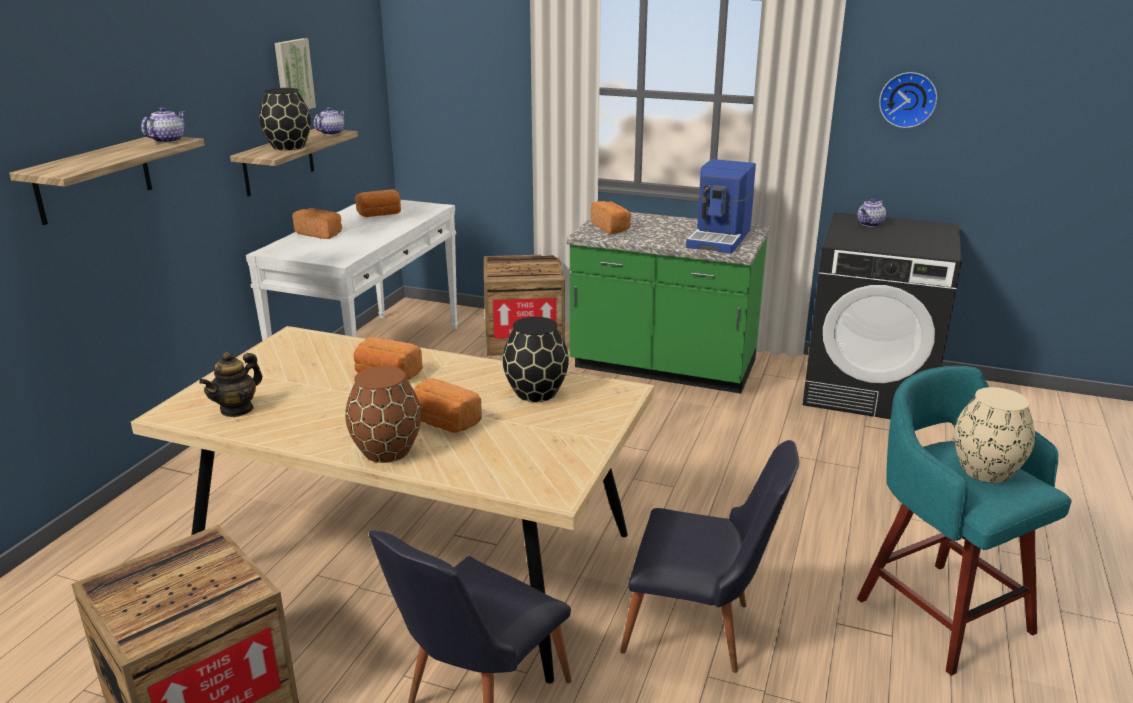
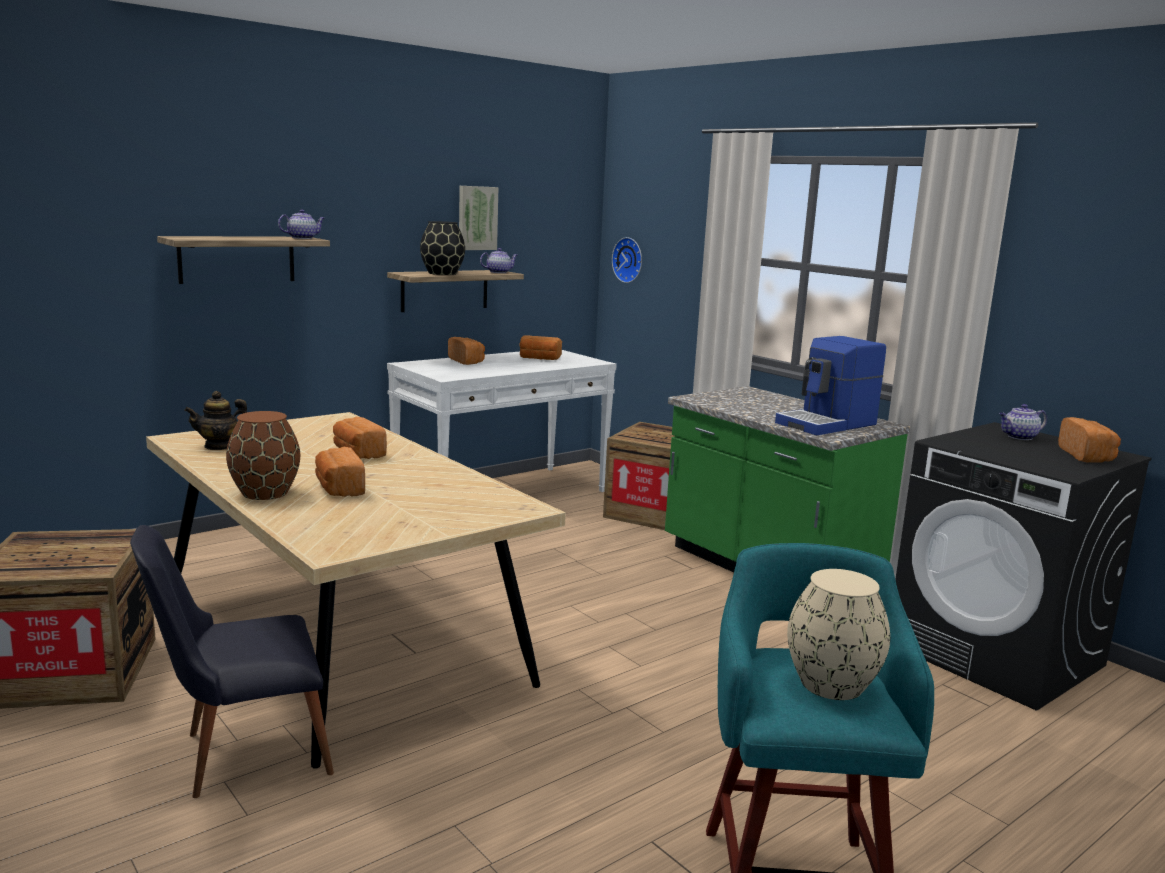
camera: 30 degrees right, 10 degrees down
black vase [503,317,569,402] -> none
bread [591,201,631,234] -> bread moved to [1058,417,1121,463]
black chair [620,440,799,673] -> none
wall clock [879,72,937,128] -> wall clock moved to [612,237,642,283]

